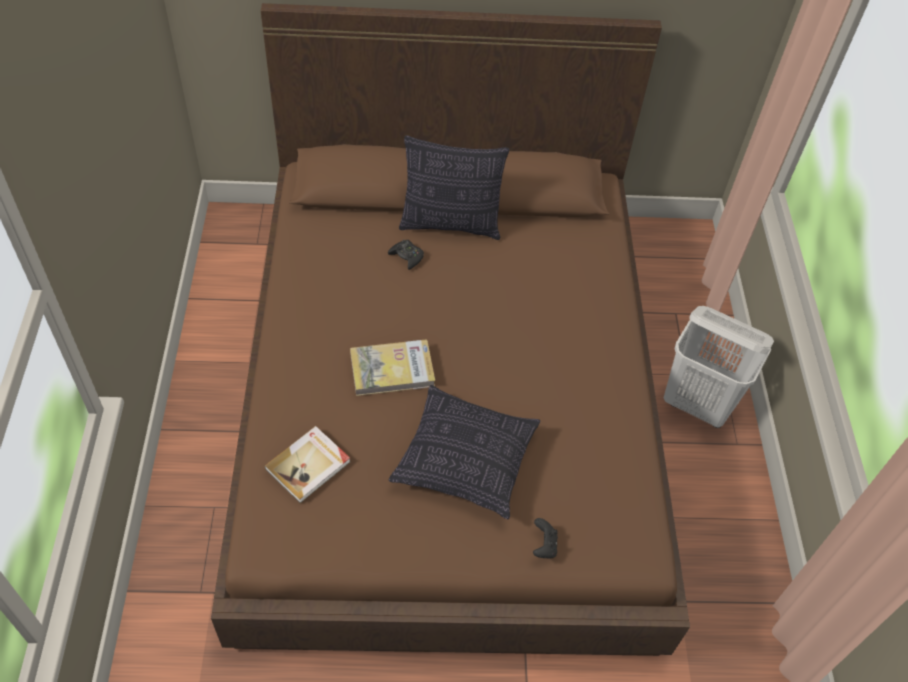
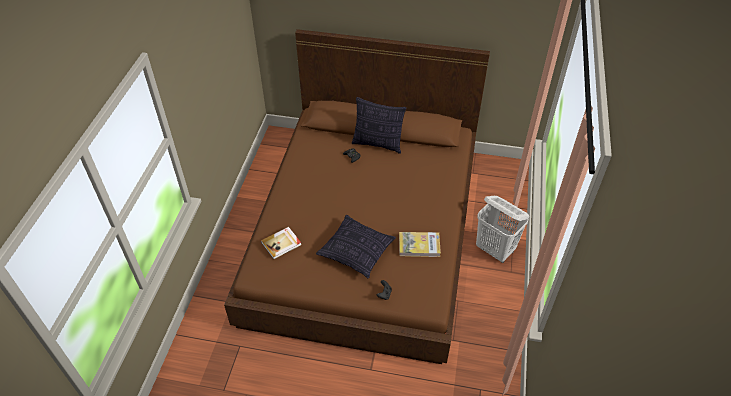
camera: 15 degrees right, 5 degrees down
book [350,339,435,396] -> book moved to [399,232,441,257]

